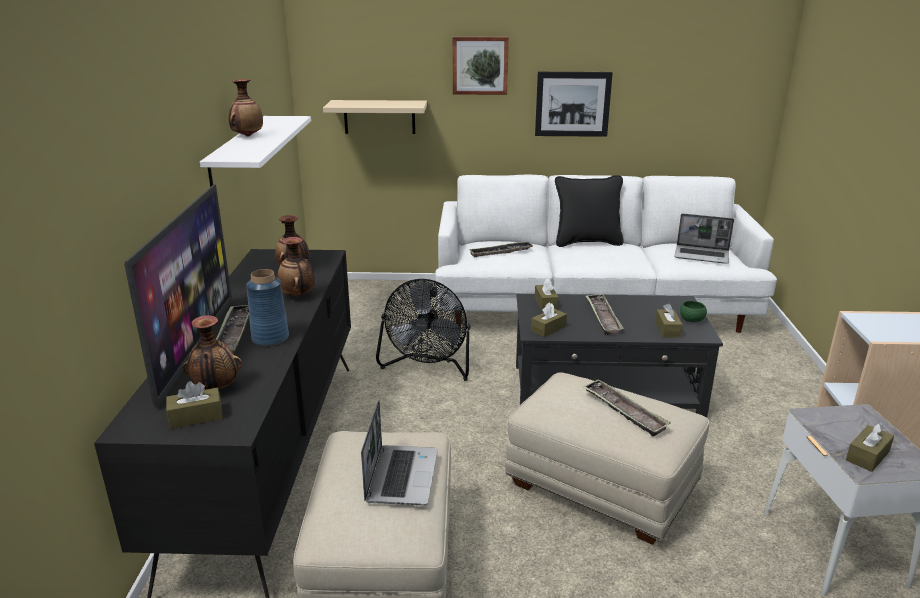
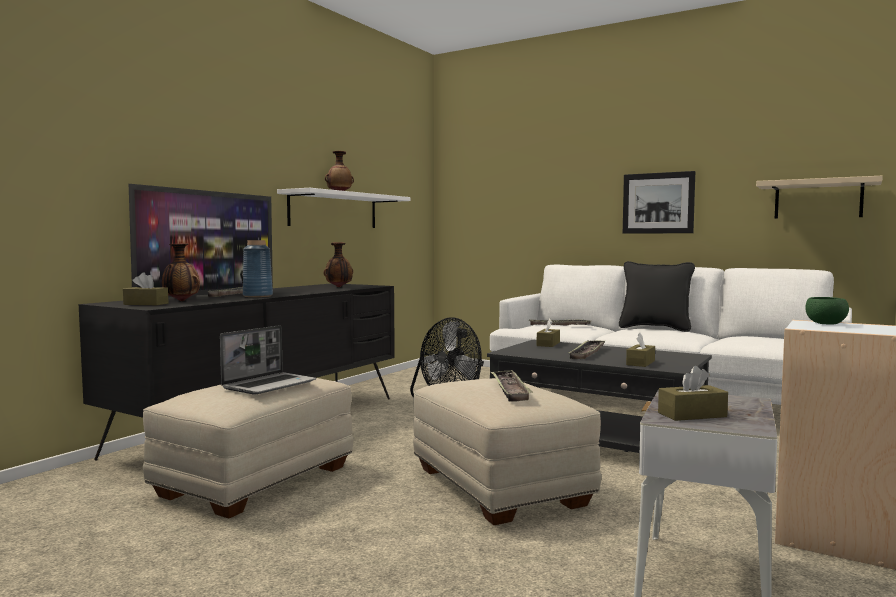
camera: 30 degrees right, 20 degrees down
vase [278,237,315,296] -> none
beige shelf [323,100,427,134] -> beige shelf moved to [756,176,883,219]
picture [453,37,509,95] -> none
brown tissue box [531,302,567,337] -> none
laptop [674,213,734,264] -> none
green bowl [680,301,707,322] -> green bowl moved to [806,297,849,325]

